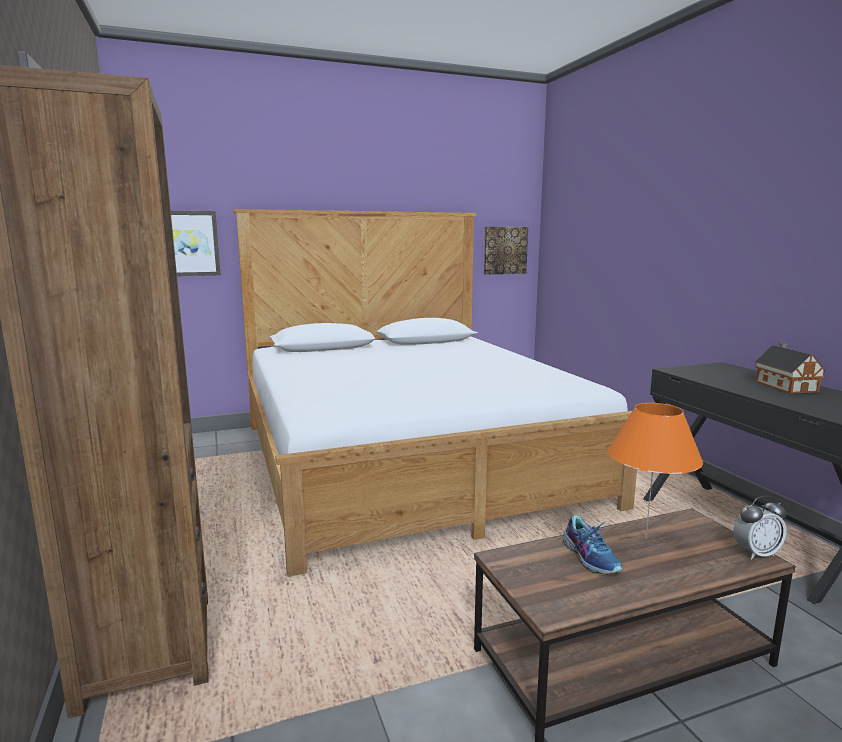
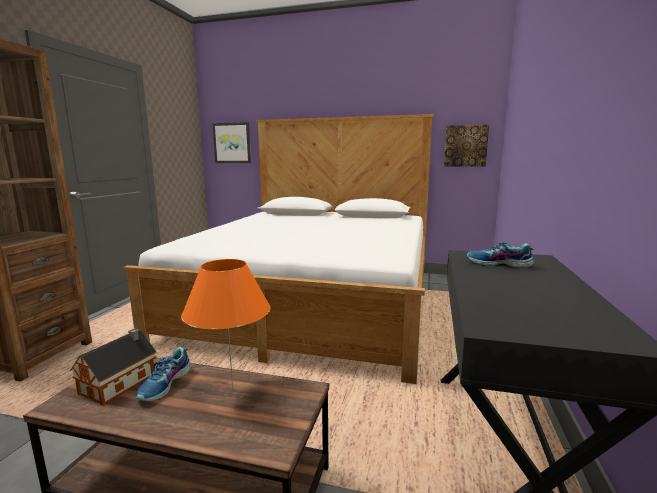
camera: 35 degrees right, 0 degrees up
alarm clock [733,496,787,559] -> none
toy house [755,343,826,394] -> toy house moved to [70,328,157,405]
none -> shoe [467,242,534,268]

